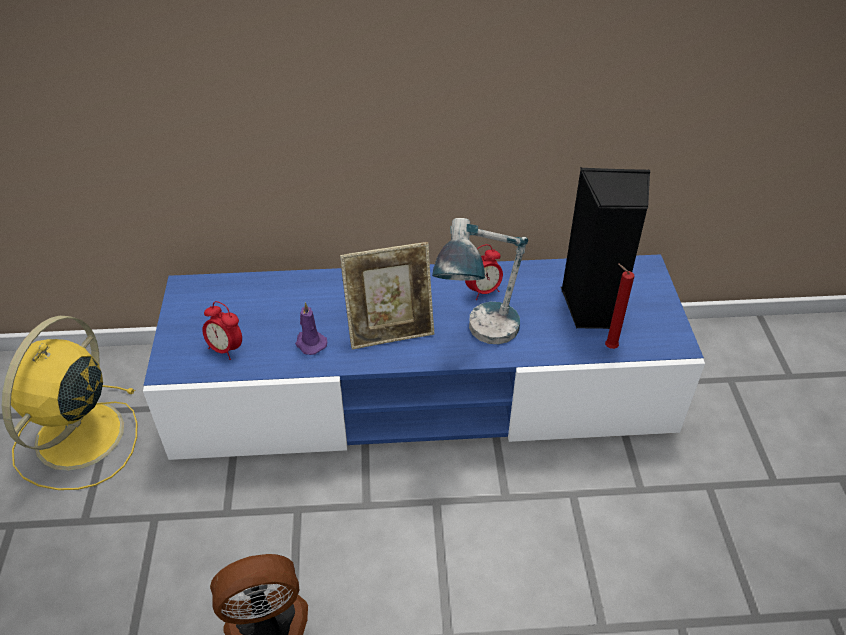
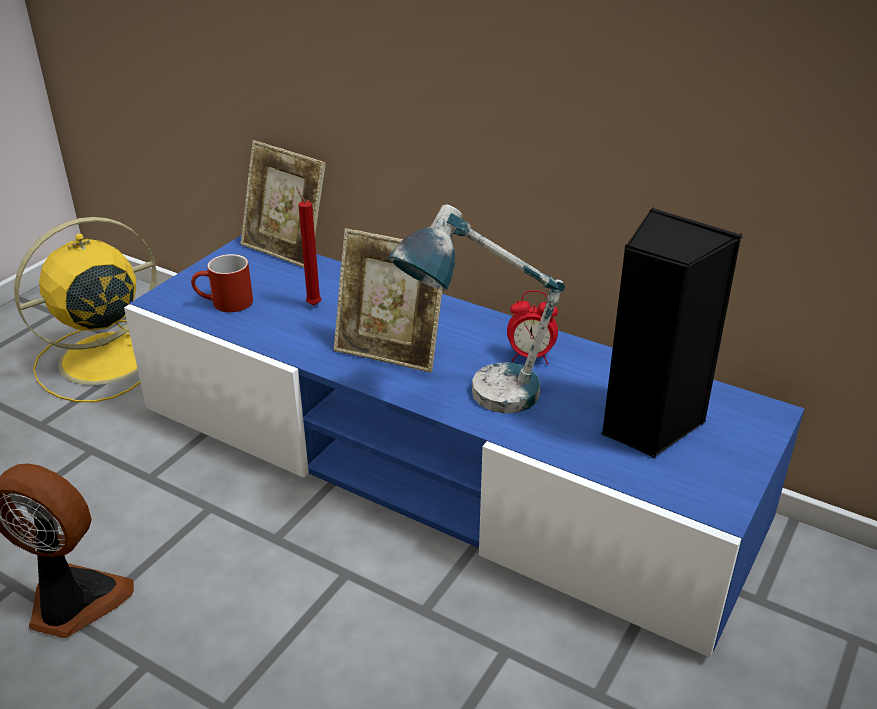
camera: 35 degrees right, 10 degrees down
alarm clock [202,301,242,360] -> red mug [191,254,253,313]
purple candle [295,302,327,355] -> none
red candle [605,263,634,349] -> red candle moved to [296,187,321,305]
none -> picture frame [241,140,326,268]

